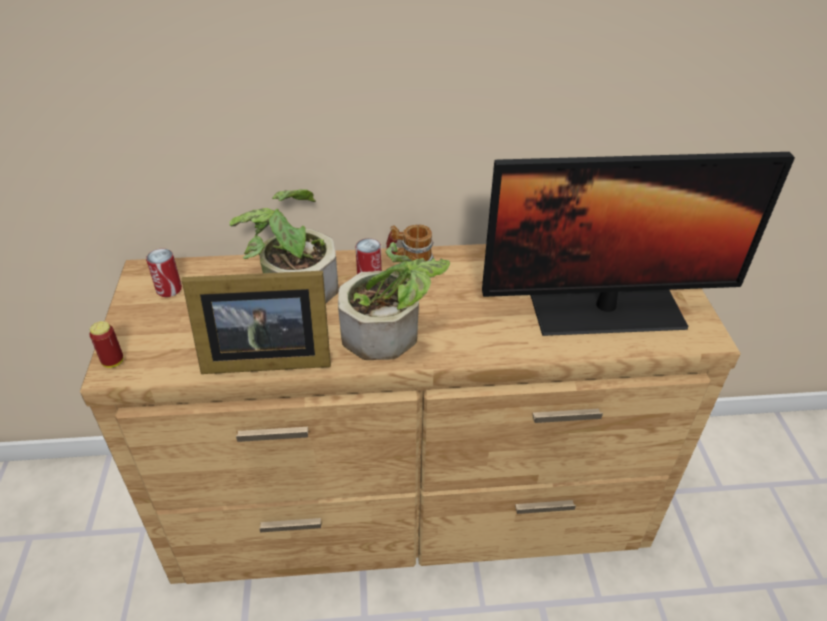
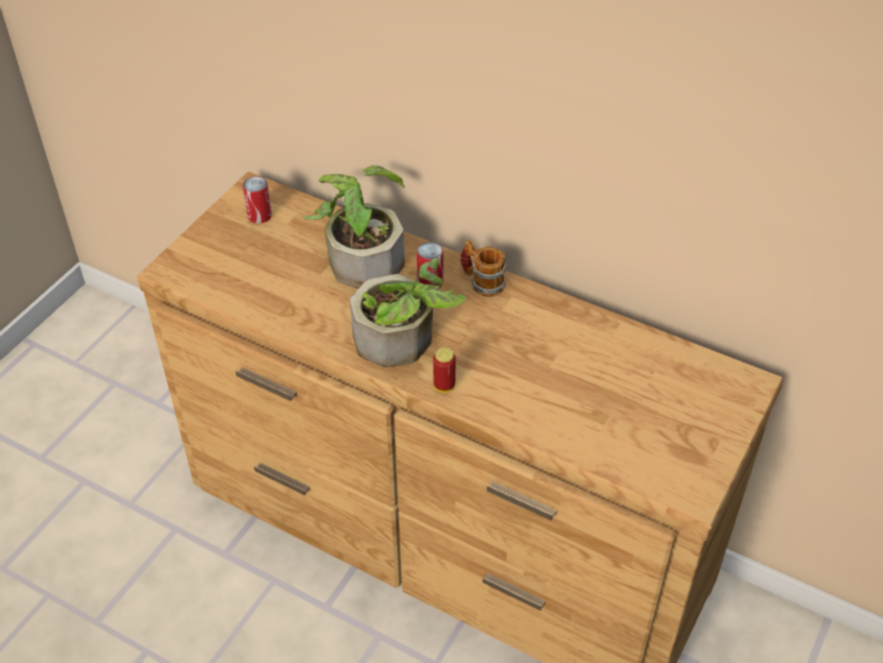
camera: 35 degrees right, 5 degrees up
can [90,321,124,368] -> can moved to [433,348,456,392]
picture frame [181,271,331,374] -> none
monitor [482,152,795,336] -> none

